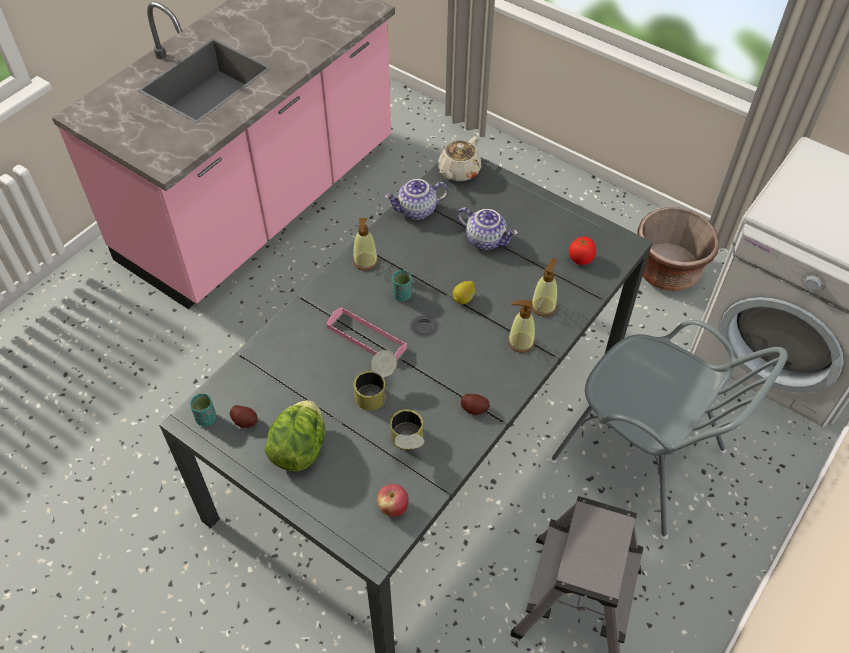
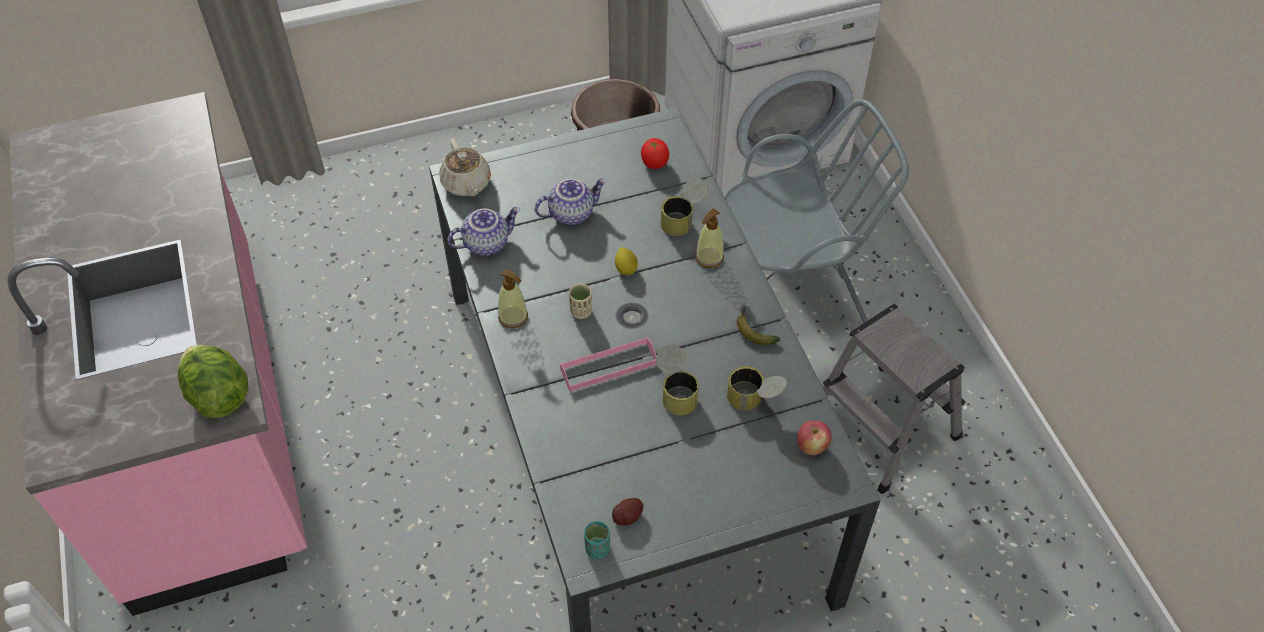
camera: 55 degrees left, 0 degrees up
lettuce [265,400,325,472] -> lettuce moved to [178,345,248,418]
teapot [384,179,449,220] -> teapot turned 135 degrees counterclockwise [447,207,520,256]
turquoise cup [392,270,412,301] -> beige cup [569,284,592,319]
potato [461,394,490,415] -> banana [737,307,780,345]
soap dispenser [532,258,557,316] -> can [661,178,708,236]

